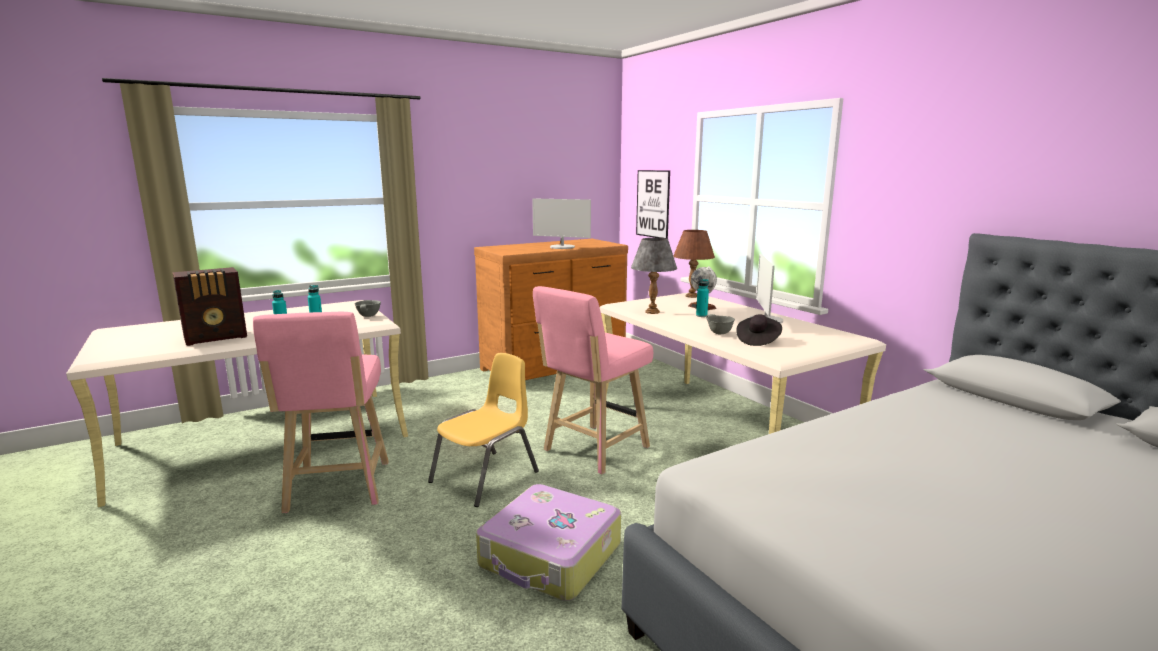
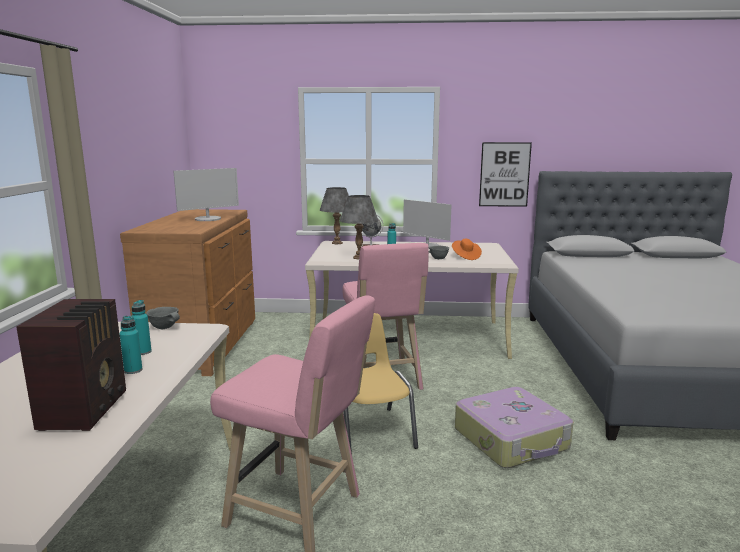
camera: 55 degrees left, 0 degrees up
picture [636,170,670,239] -> picture moved to [479,142,532,207]
brown table lamp [673,230,715,298] -> grey table lamp [320,187,349,244]
black hat [736,315,782,346] -> orange hat [452,239,482,260]

